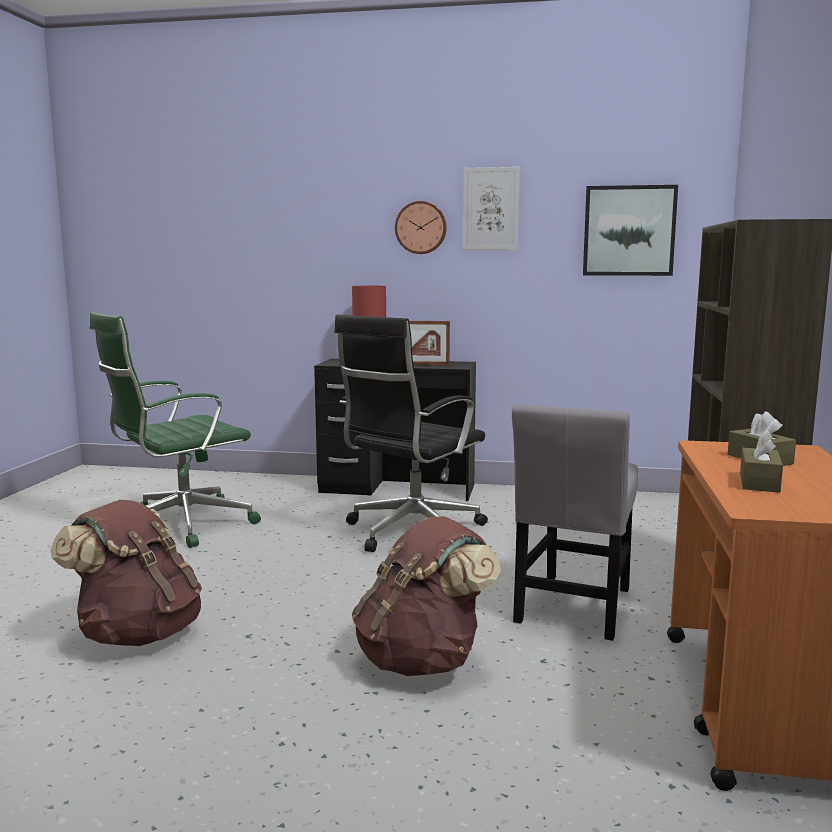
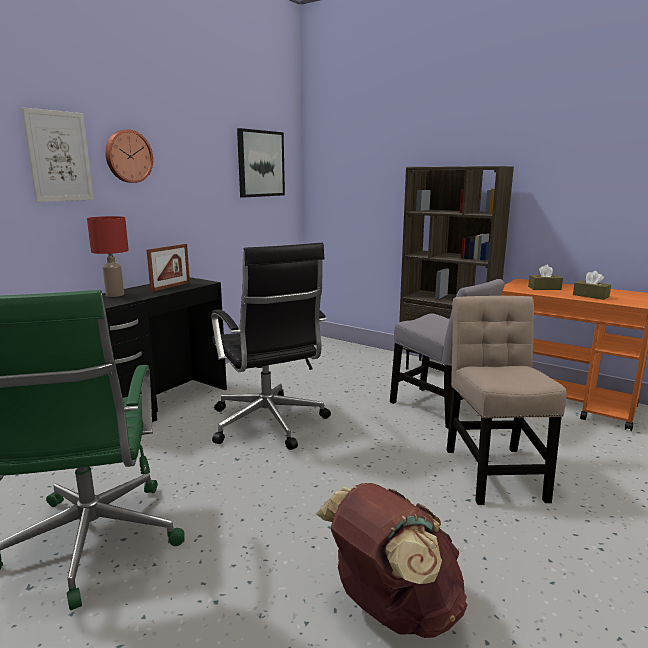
camera: 65 degrees left, 5 degrees up
brown backpack [352,516,501,676] -> beige chair [447,296,566,505]
picture [463,167,520,250] -> picture moved to [22,107,94,202]

